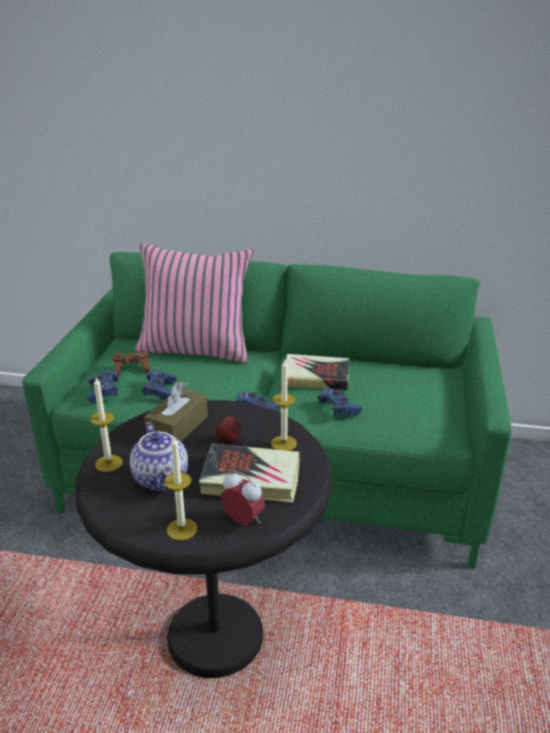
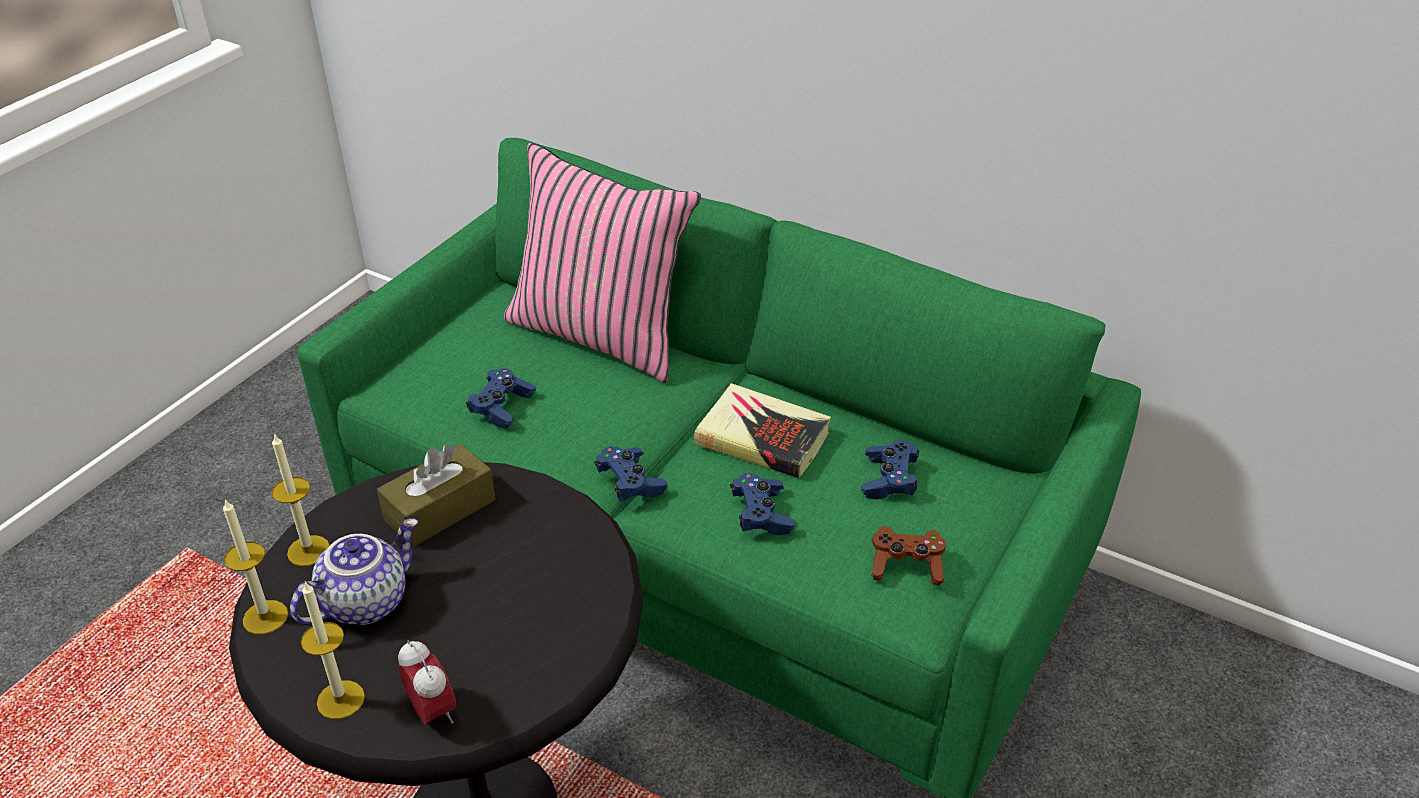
camera: 20 degrees right, 10 degrees up
blue game controller [87,370,118,403] -> blue game controller moved to [862,440,920,499]
brown game controller [112,350,151,376] -> brown game controller moved to [871,527,946,585]
teapot [130,422,188,492] -> teapot turned 135 degrees counterclockwise [290,518,418,625]
book [199,444,300,503] -> none
apple [215,416,242,445] -> none
candle [271,360,297,451] -> candle moved to [223,499,288,635]

